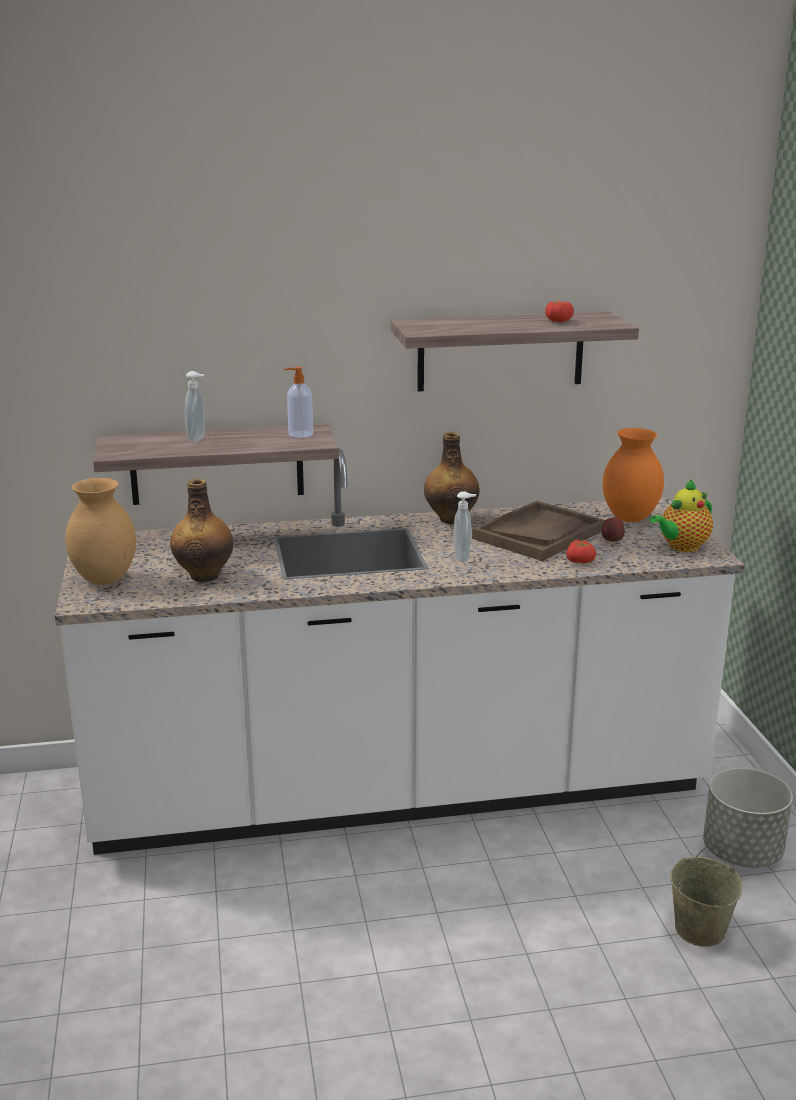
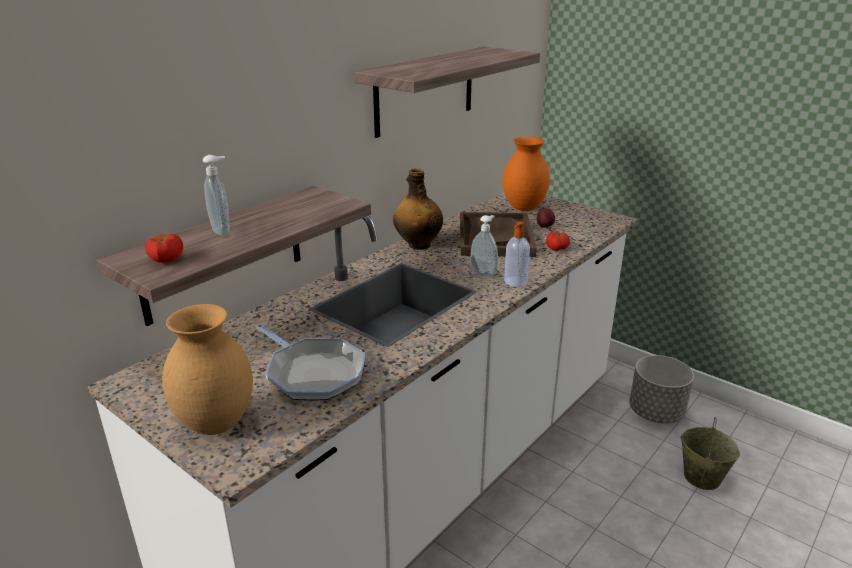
camera: 40 degrees left, 5 degrees up
bottle [170,479,233,582] -> frying pan [256,324,365,400]
soap dispenser [284,367,313,438] -> soap dispenser moved to [504,222,530,287]
tomato [545,301,574,323] -> tomato moved to [145,234,183,263]
teapot [650,479,713,552] -> none

